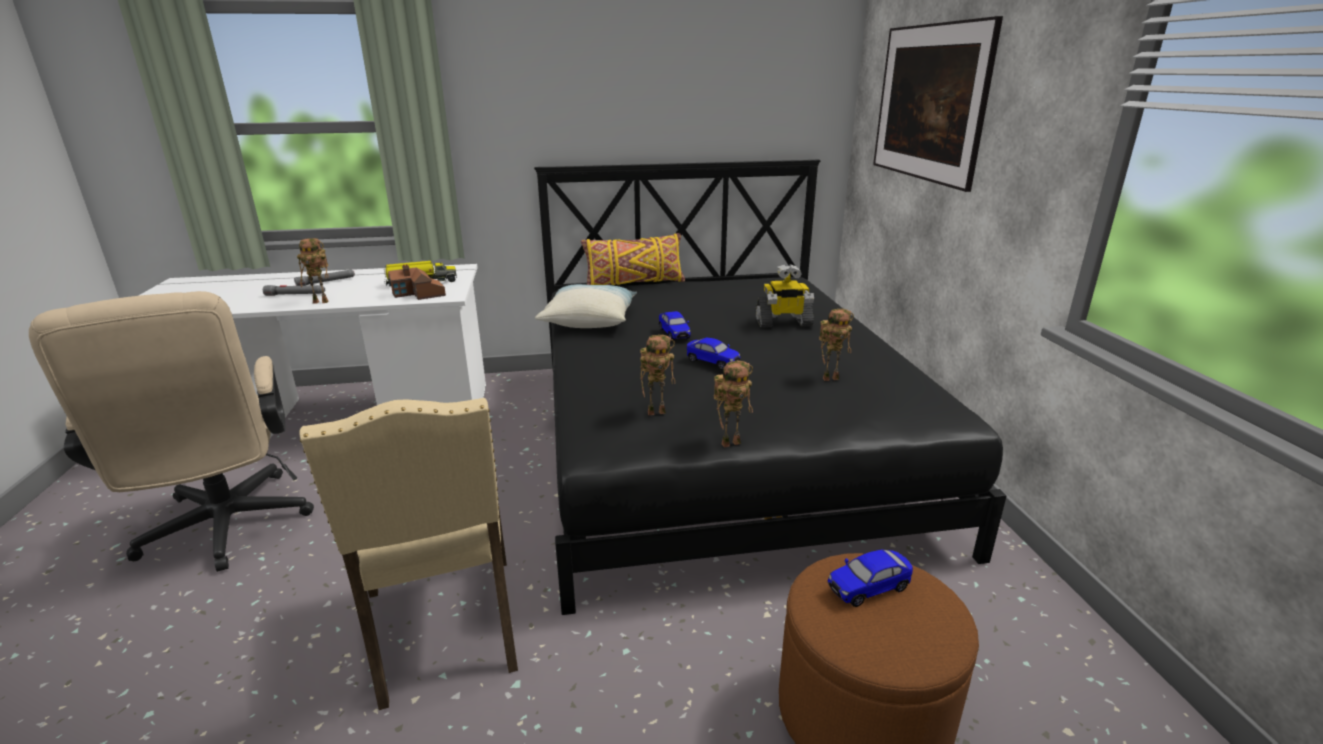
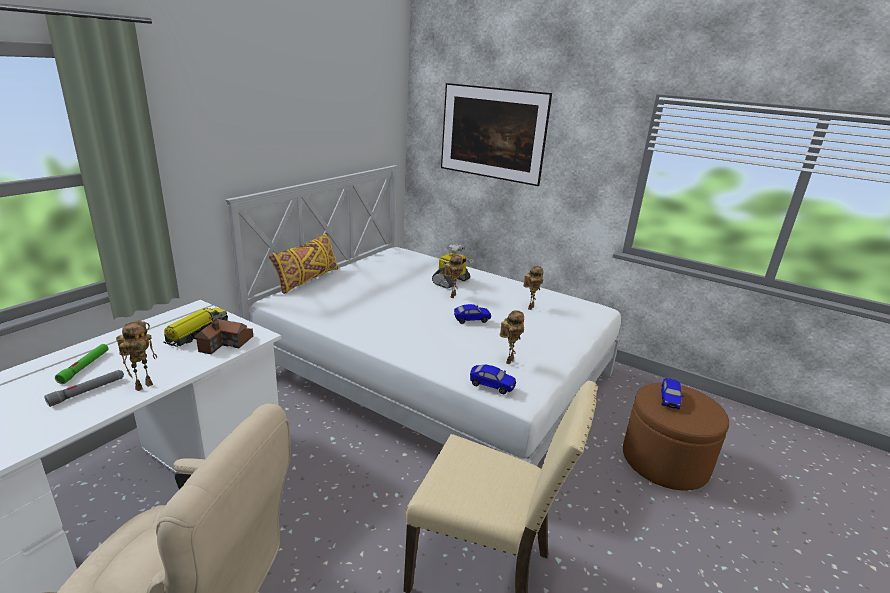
camera: 50 degrees left, 0 degrees up
grey flashlight [294,270,355,286] -> green flashlight [55,344,108,384]
black bed [534,160,1007,615] -> white bed [225,165,621,466]
pillow [535,284,637,328] -> none
toy car [659,311,691,341] -> toy car moved to [470,365,516,395]
toy robot [714,361,753,447] -> toy robot moved to [444,255,463,298]

